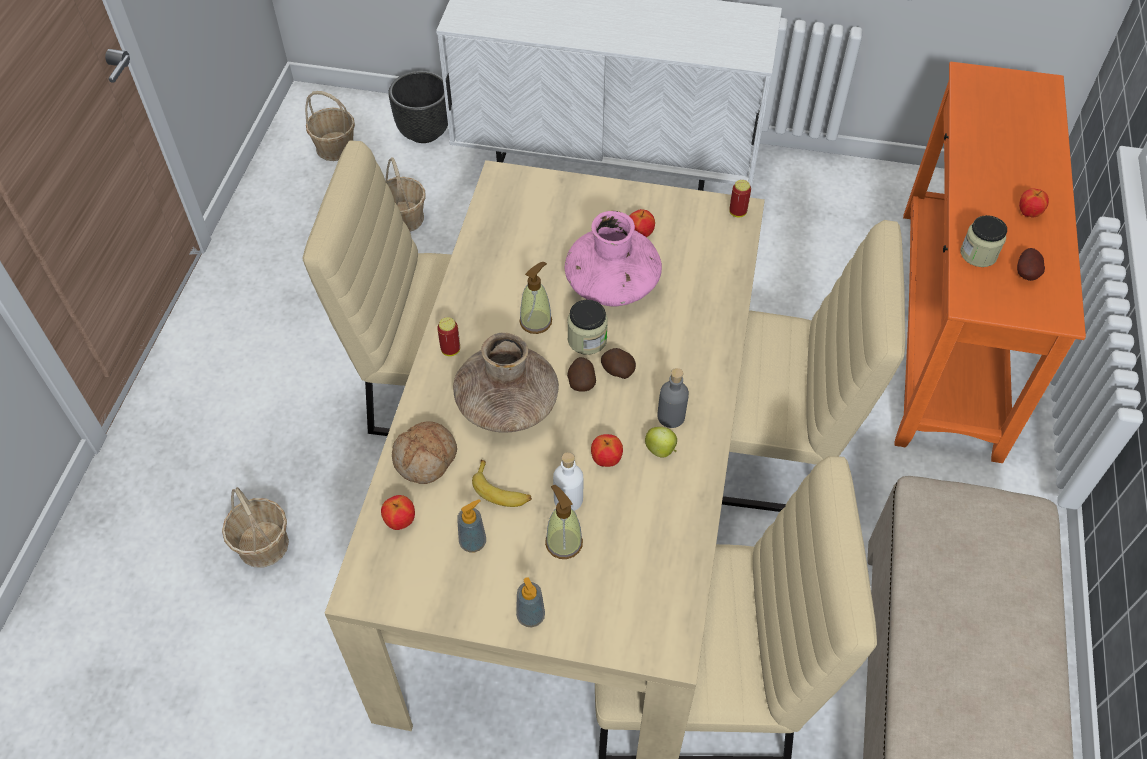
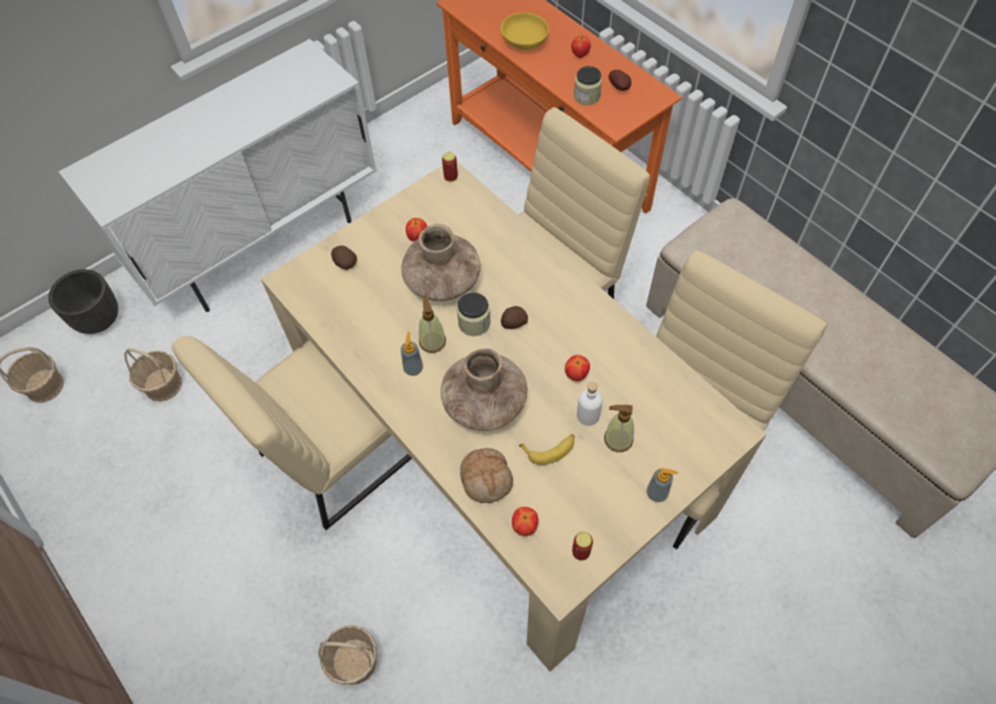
camera: 50 degrees left, 5 degrees up
can [437,317,460,356] -> can moved to [572,532,593,561]
soap dispenser [457,499,486,553] -> soap dispenser moved to [401,332,423,376]
pink vase [565,211,662,307] -> brown vase [401,224,481,301]
potato [567,357,596,392] -> potato moved to [331,246,357,270]
apple [645,427,677,458] -> none
grey bottle [657,368,689,428] -> none
none -> yellow bowl [500,12,549,50]

